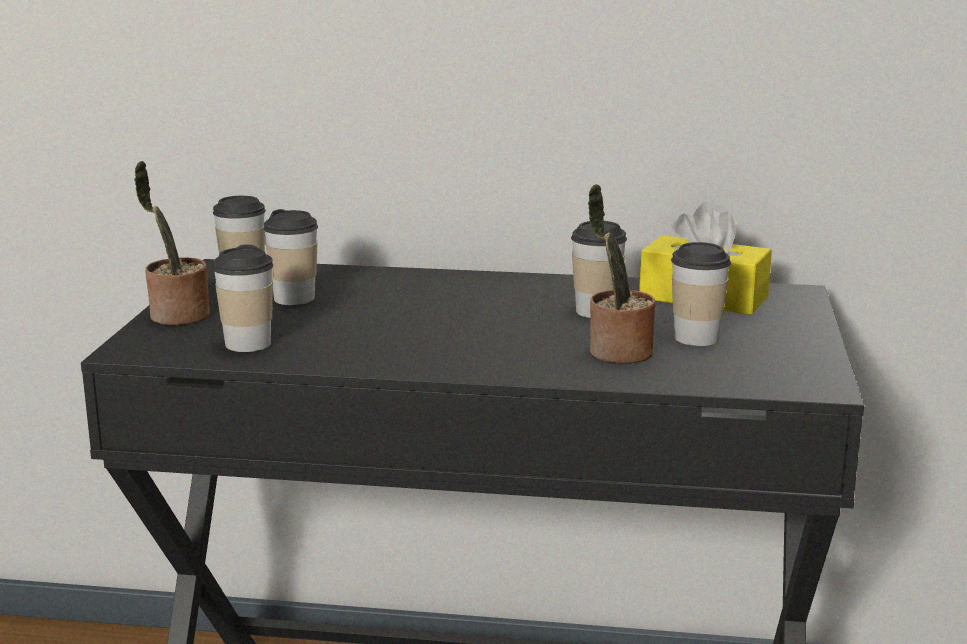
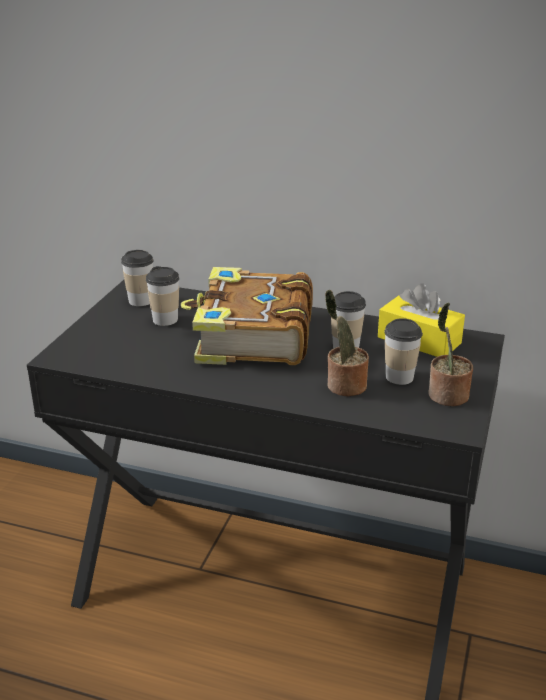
camera: 10 degrees right, 10 degrees up
potted plant [134,161,210,325] -> potted plant moved to [428,302,473,406]
cup [212,245,273,352] -> none
none -> book [181,267,313,365]

